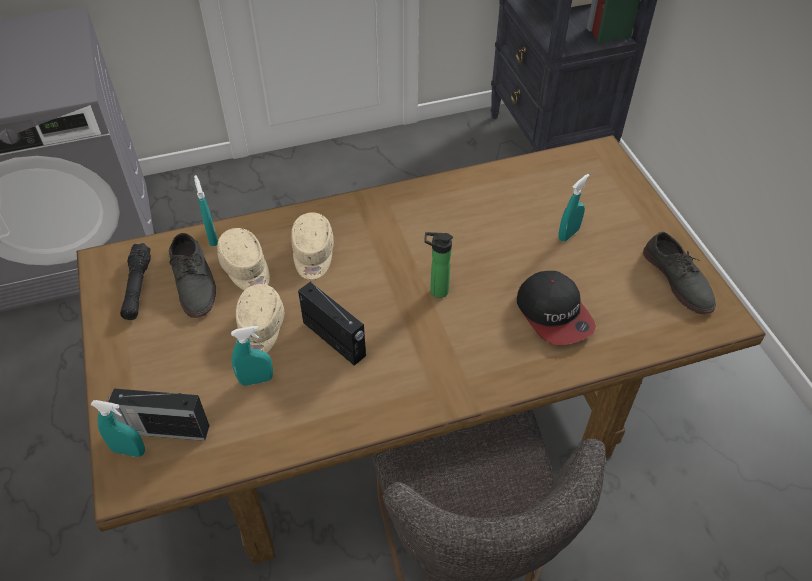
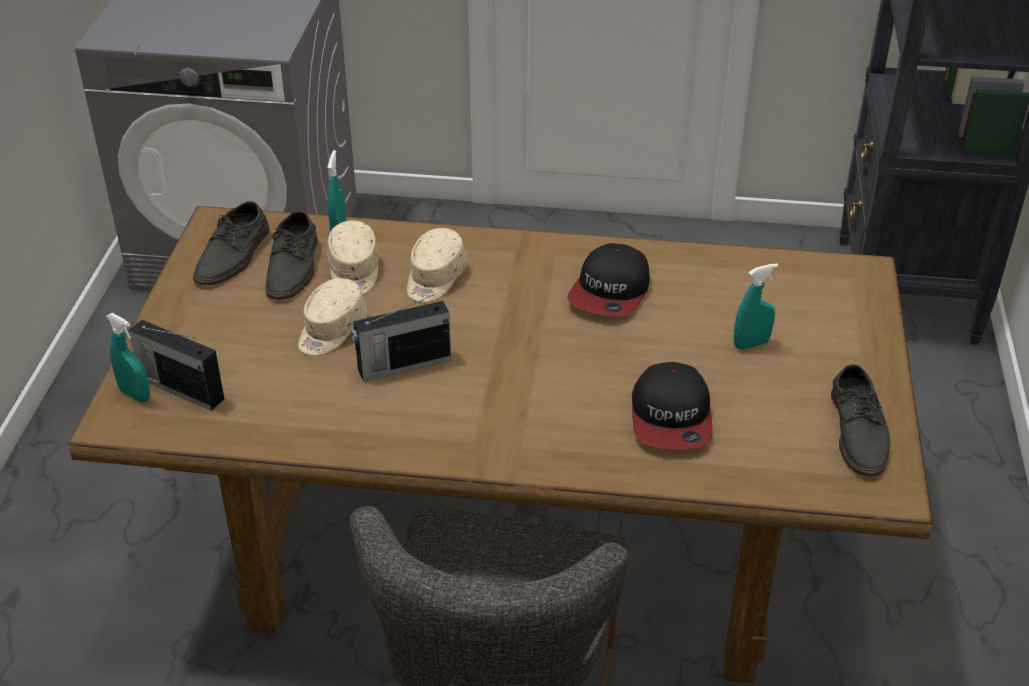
camera: 25 degrees right, 10 degrees down
black flashlight [120,243,151,320] -> grey shoe [193,201,270,286]
turquoise spray bottle [231,326,273,386] -> none
radio [298,281,366,366] -> radio turned 90 degrees clockwise [351,295,451,382]
bottle [425,232,453,298] -> none
none -> cap [567,243,650,317]

